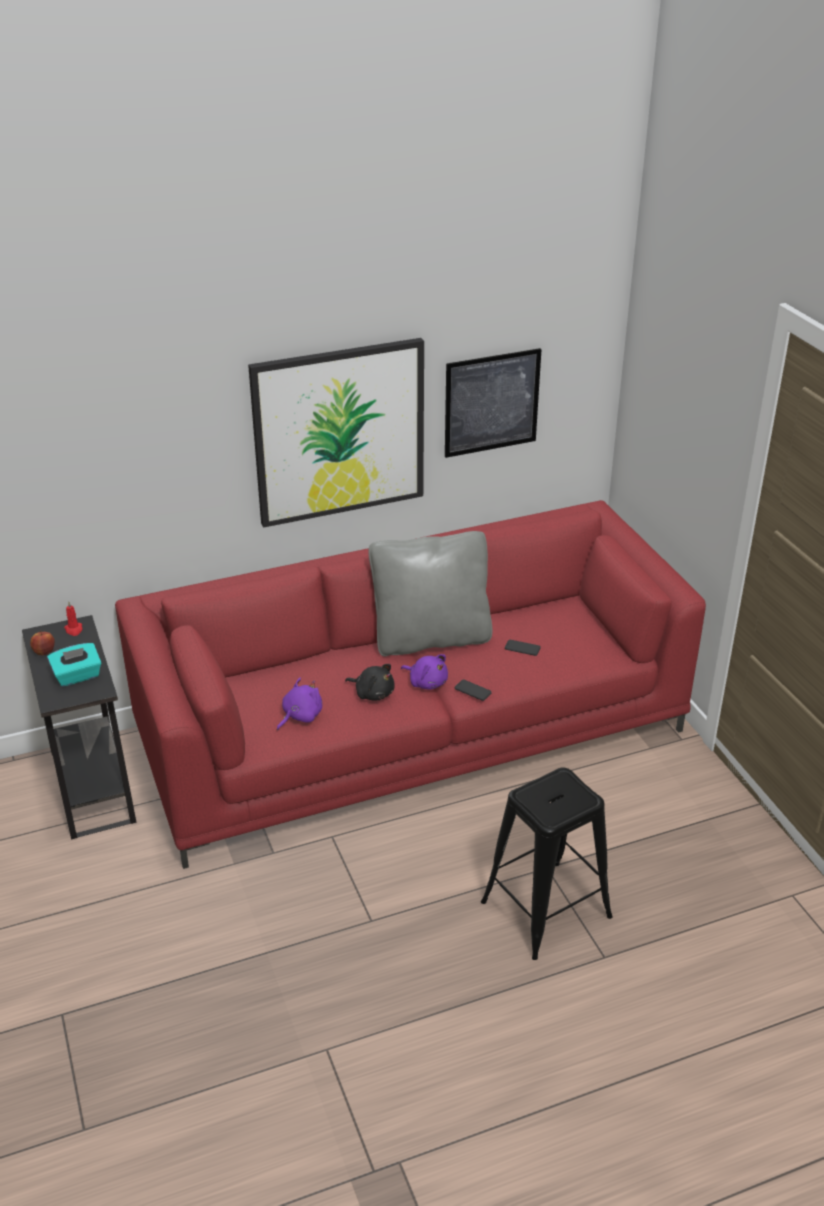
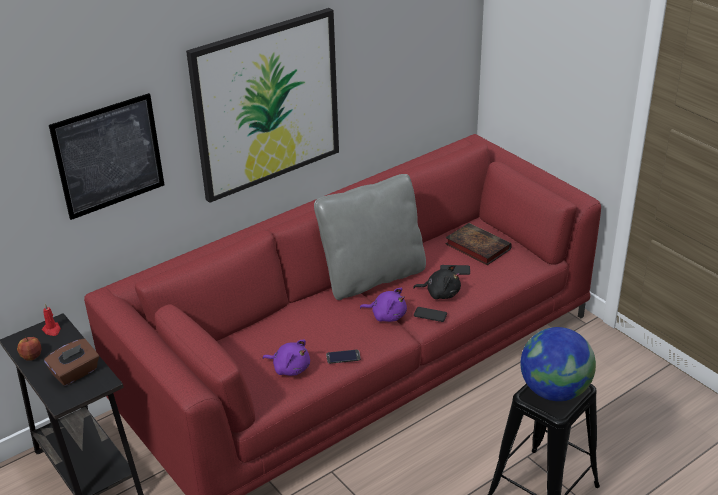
camera: 15 degrees left, 0 degrees up
turquoise tissue box [47,643,101,687] -> brown tissue box [44,339,99,386]
purple plush toy [277,678,322,730] -> purple plush toy turned 90 degrees clockwise [263,340,310,376]
black plush toy [345,664,395,700] -> black plush toy moved to [413,265,461,299]
picture [445,348,542,458] -> picture moved to [49,93,164,220]
none -> phone [326,350,360,364]
none -> book [446,223,512,265]
none -> globe [520,327,596,401]

